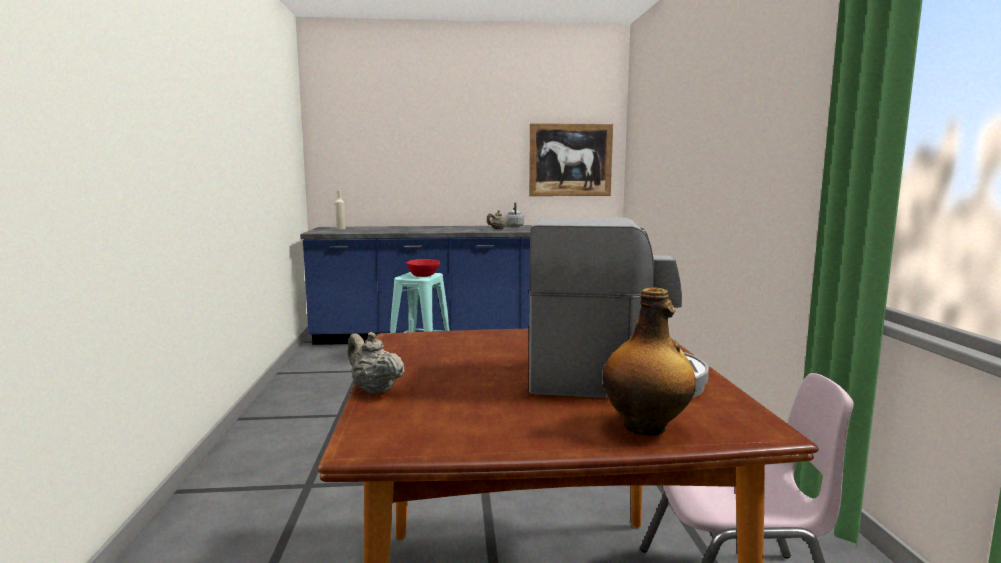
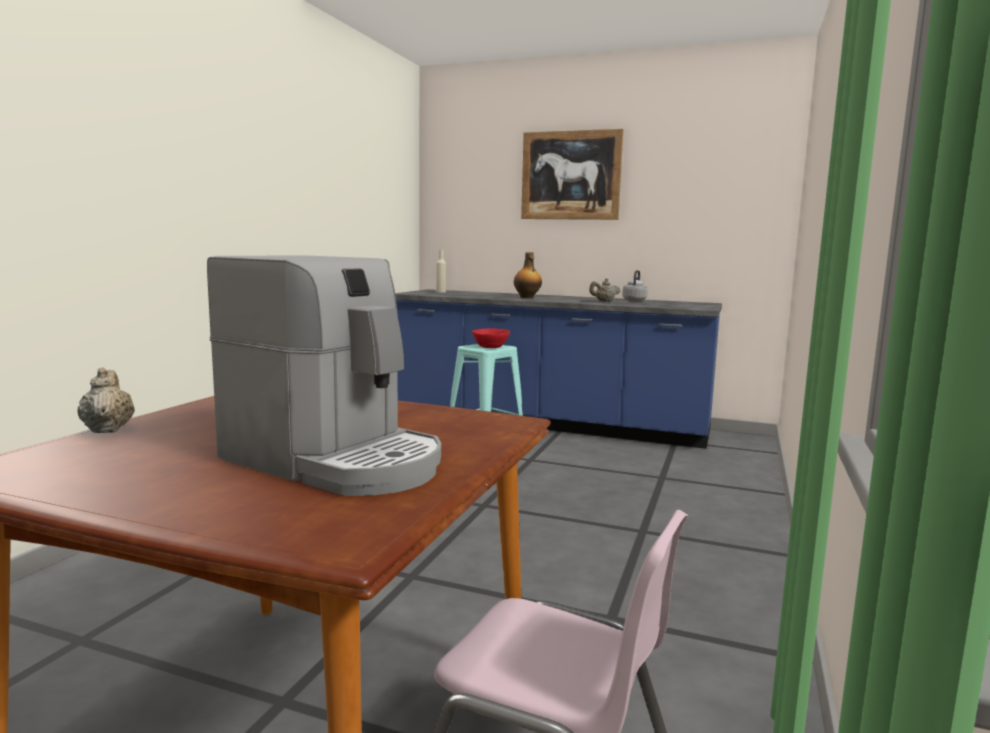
camera: 25 degrees right, 0 degrees up
picture [529,123,613,196] -> picture moved to [521,129,623,220]
bottle [602,287,696,436] -> bottle moved to [514,252,542,298]

